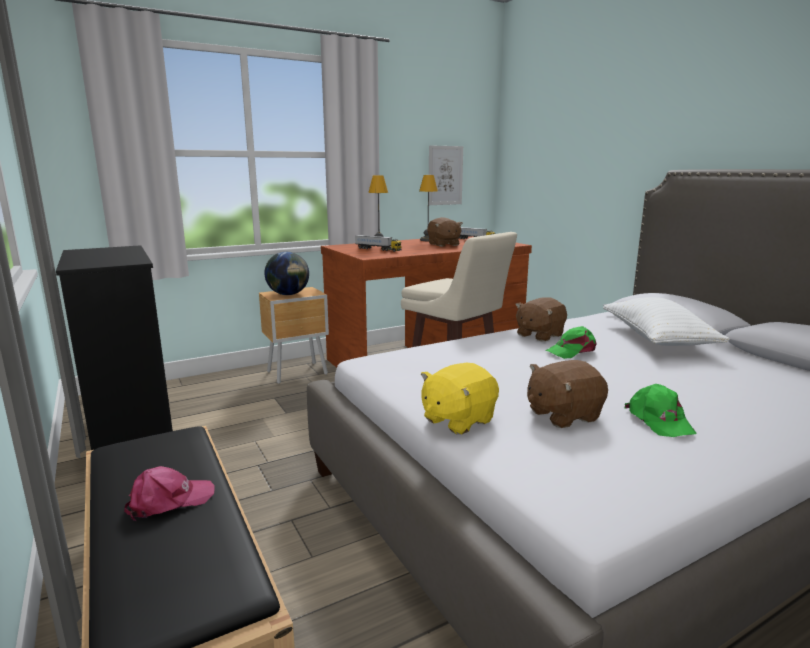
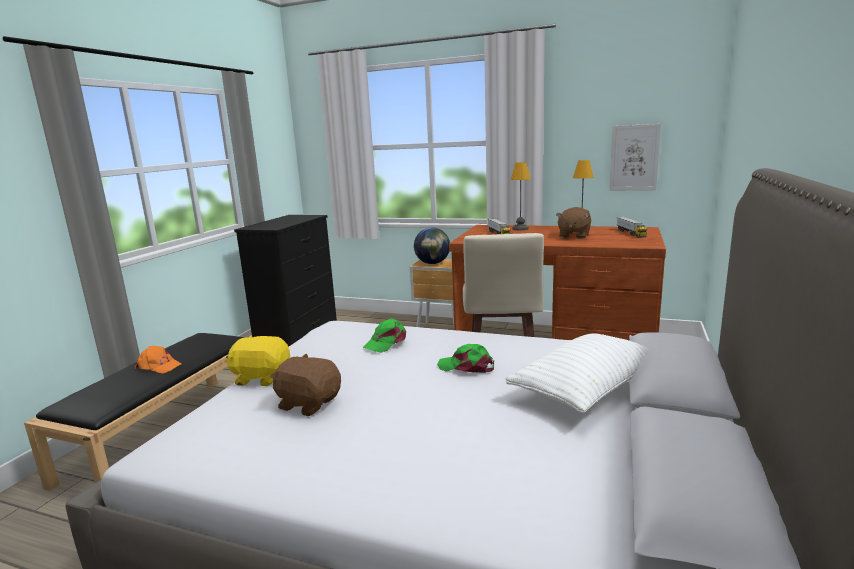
camera: 50 degrees right, 0 degrees up
pink cap [124,466,215,521] -> orange cap [135,346,182,374]
brown plush toy [515,297,567,341] -> none
green cap [624,384,697,437] -> green cap moved to [363,318,406,353]

